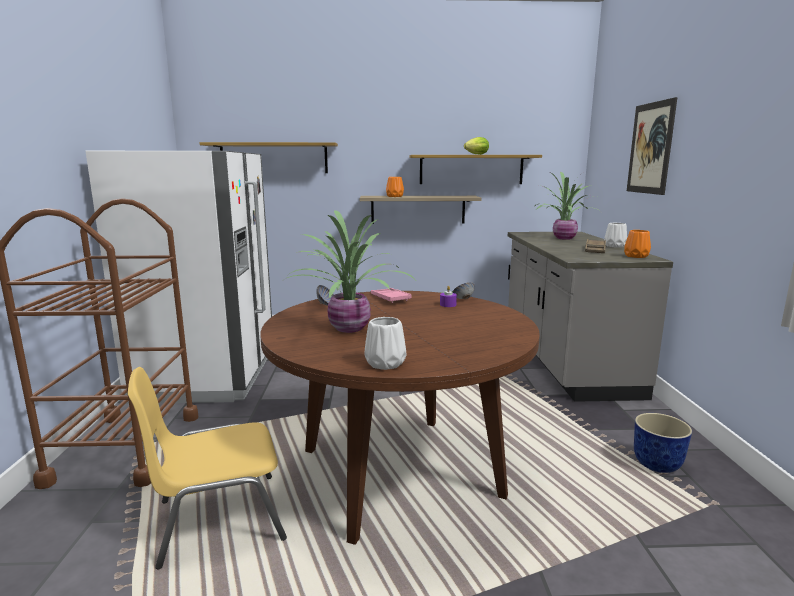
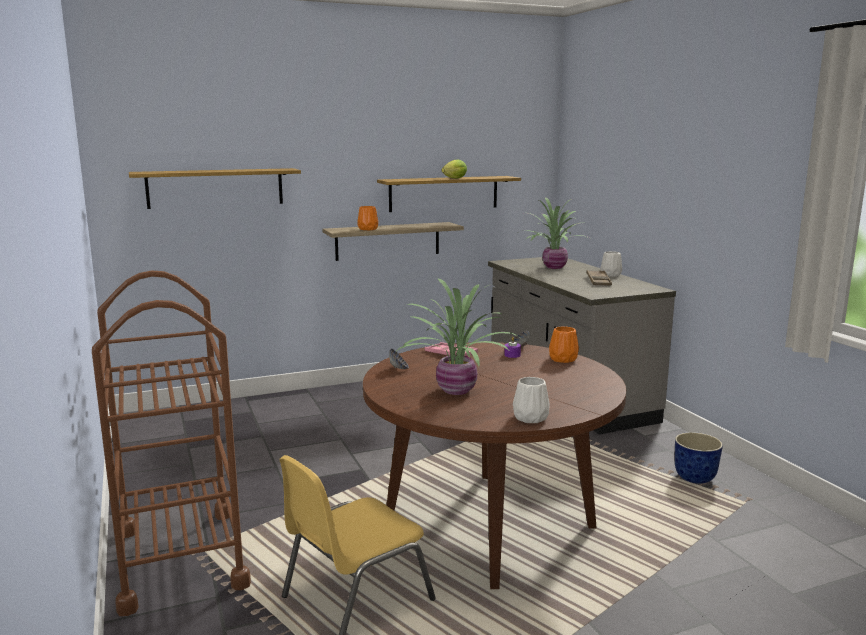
camera: 20 degrees left, 0 degrees up
white fridge [86,151,272,404] -> none
orange vase [624,230,651,258] -> orange vase moved to [549,327,579,363]
picture [627,97,678,195] -> none

